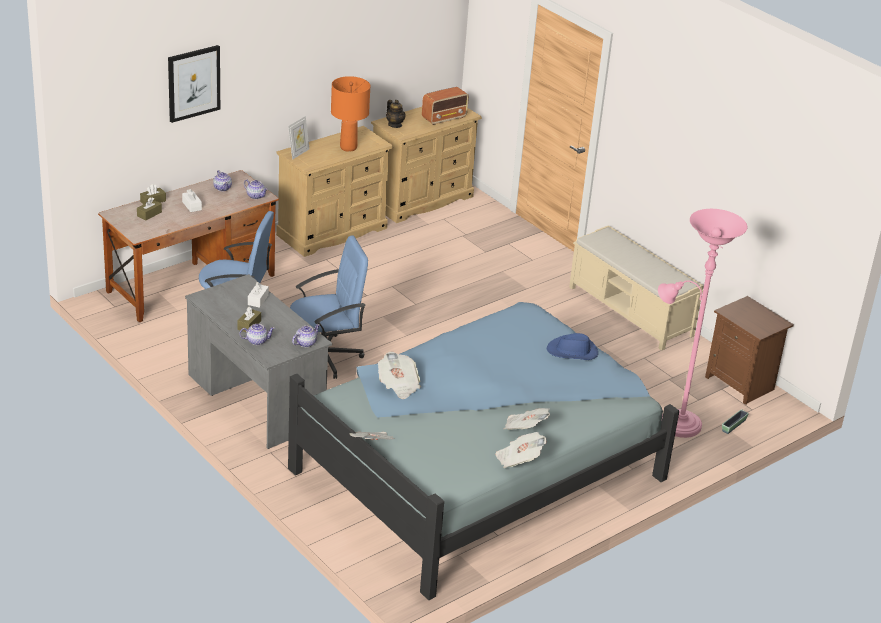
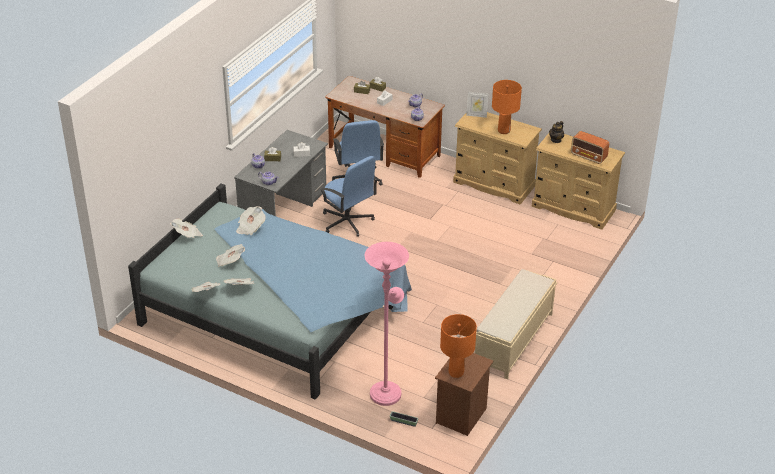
camera: 70 degrees right, 5 degrees up
picture [168,45,220,123] -> none
blue hat [547,333,598,360] -> none
none -> newspaper [216,244,245,267]
none -> orange table lamp [440,314,477,378]

